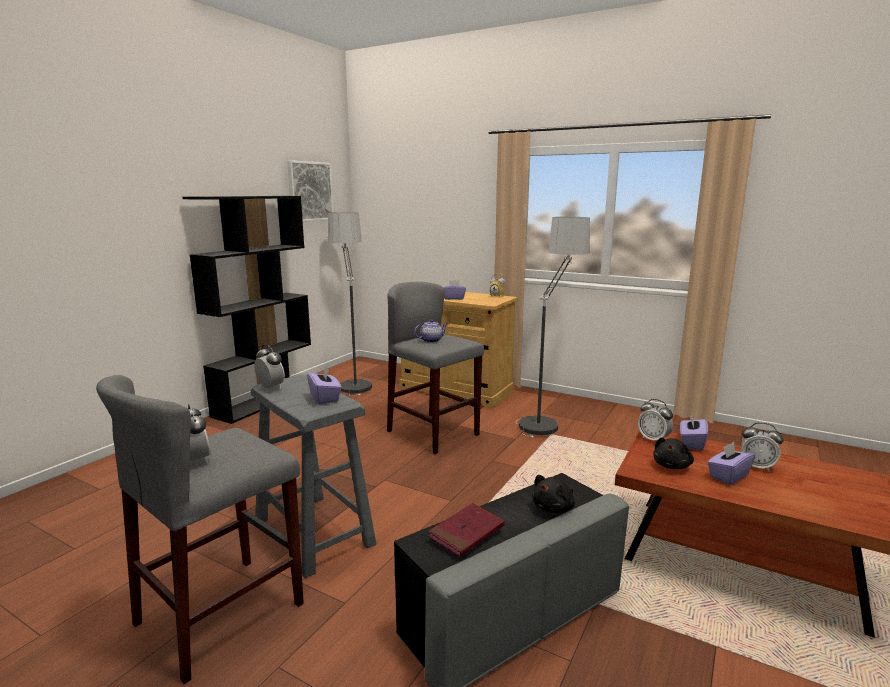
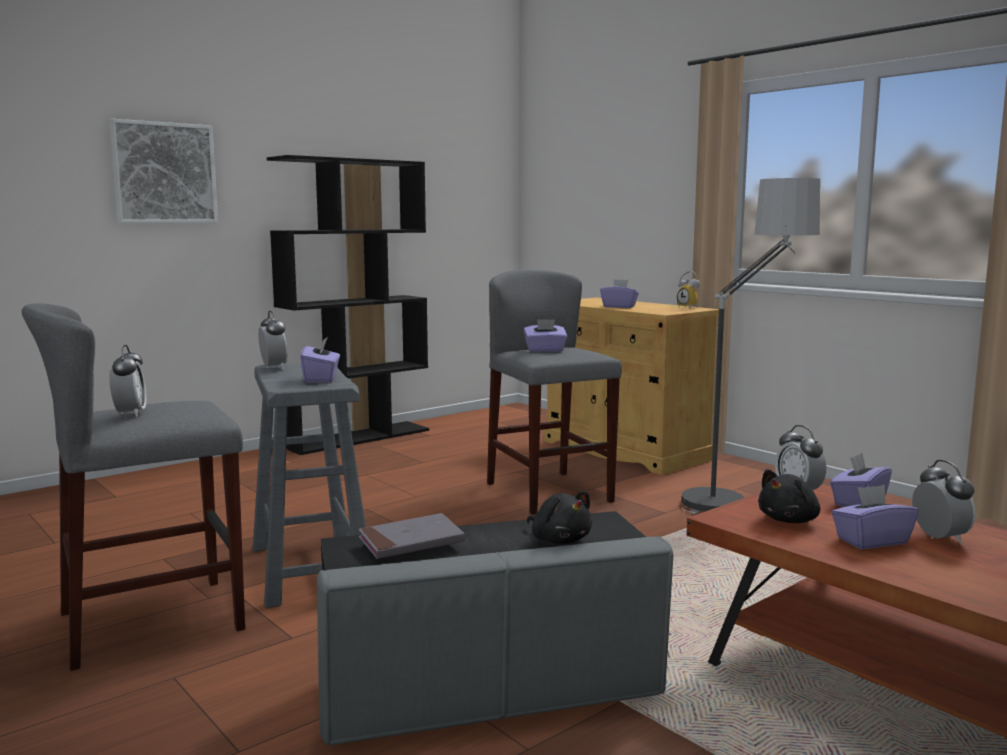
camera: 20 degrees right, 5 degrees down
picture [287,160,334,222] -> picture moved to [109,119,218,224]
floor lamp [328,212,372,396] -> none
teapot [414,319,448,343] -> purple tissue box [524,319,567,352]
red book [428,503,505,557] -> grey book [358,513,465,559]
black plush toy [532,475,575,513] -> black plush toy turned 105 degrees counterclockwise [527,491,592,544]
alarm clock [741,422,784,472] -> alarm clock turned 150 degrees counterclockwise [912,460,976,544]

